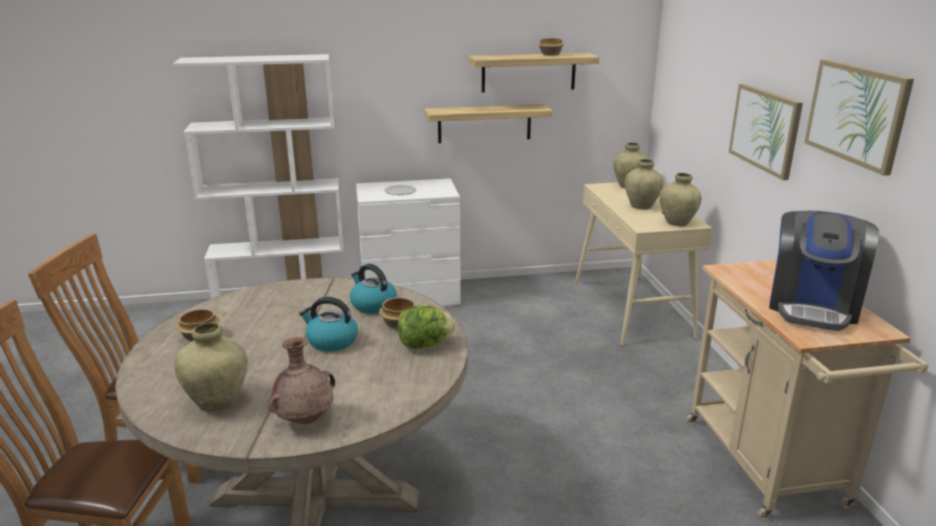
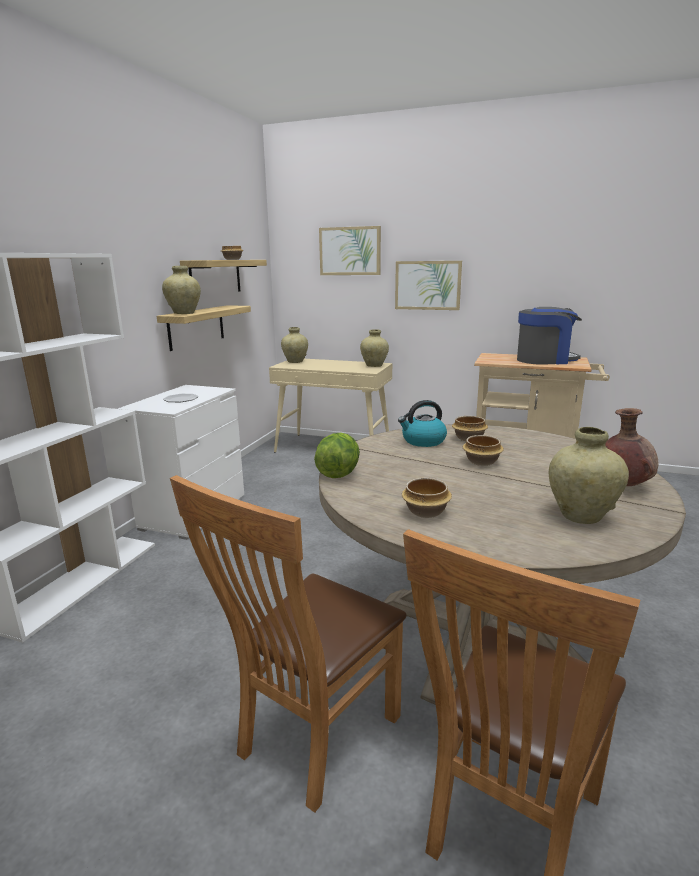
camera: 60 degrees left, 5 degrees down
kettle [299,297,358,352] -> bowl [463,435,504,466]
lettuce [397,305,455,349] -> lettuce moved to [314,433,360,478]
beige vase [625,159,663,209] -> beige vase moved to [162,266,201,314]
coffee machine [769,211,879,331] -> coffee machine turned 60 degrees counterclockwise [517,307,582,364]
picture [804,59,914,176] -> picture moved to [319,226,381,275]

